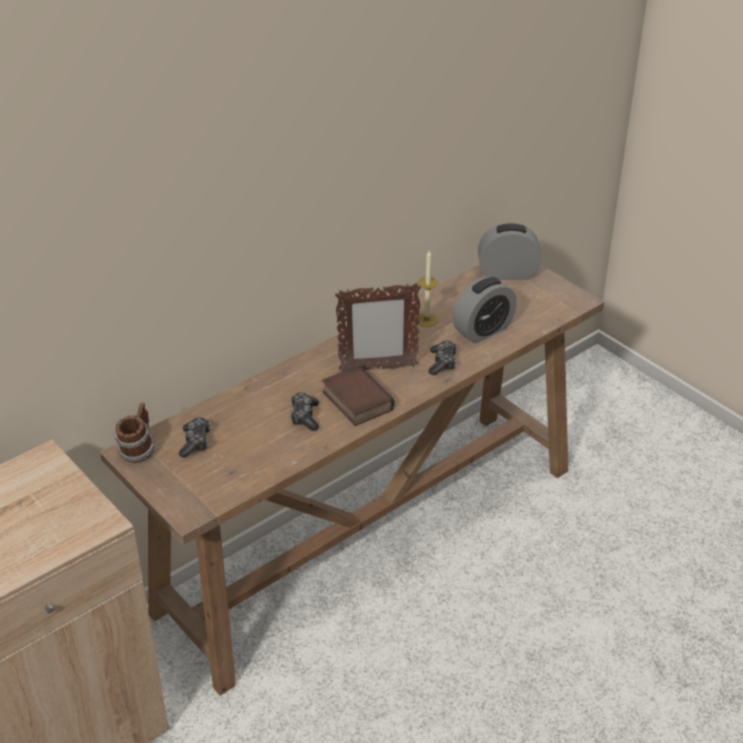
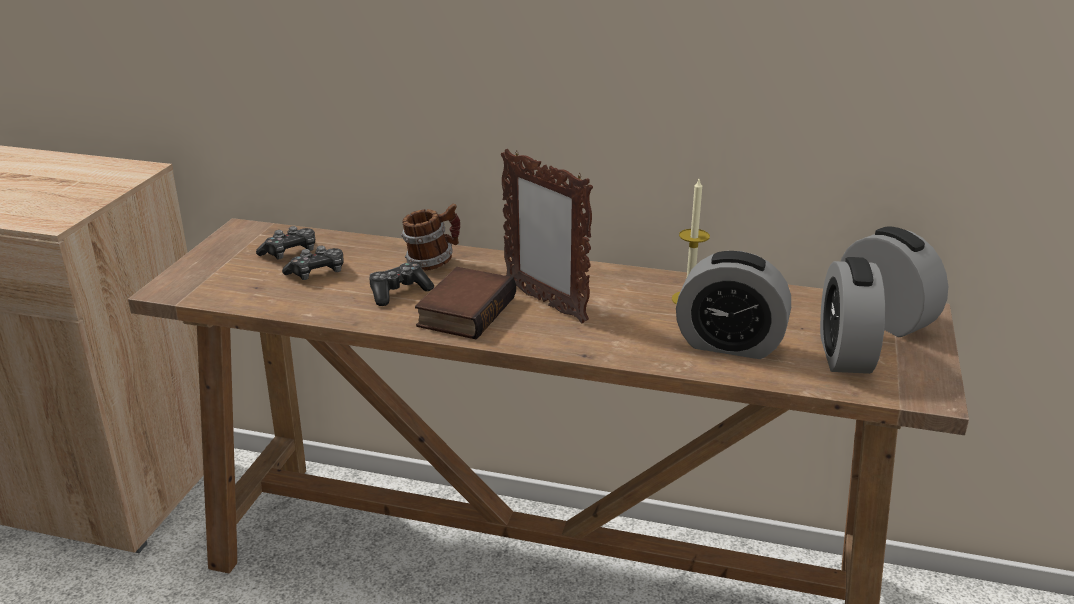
camera: 55 degrees right, 10 degrees down
mug [115,403,155,463] -> mug moved to [401,204,460,271]
game controller [428,340,457,375] -> game controller moved to [282,246,344,280]
none -> alarm clock [820,257,885,374]

